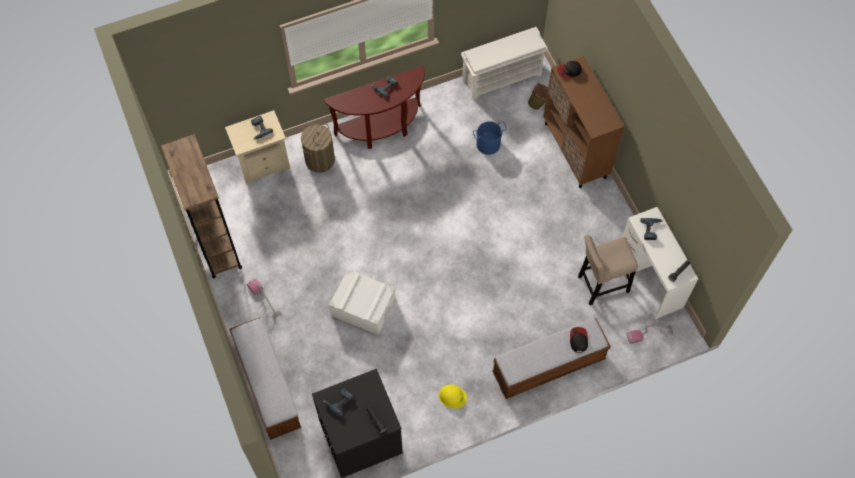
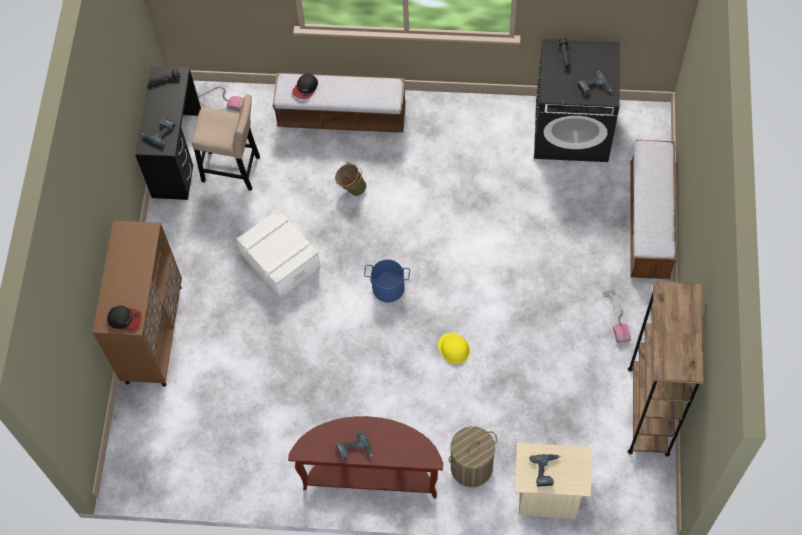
camera: 150 degrees left, 0 degrees up
white storage box [329,269,396,335] -> white storage box moved to [236,209,321,298]
yellow hard hat [439,384,467,409] -> yellow hard hat moved to [438,333,470,364]
white shoe rack [461,27,548,100] -> none
blue bucket [473,121,507,155] -> blue bucket moved to [364,259,410,303]
green bucket [528,83,548,110] -> green bucket moved to [335,162,367,196]
white desk [622,207,698,319] -> black desk [135,66,201,200]

